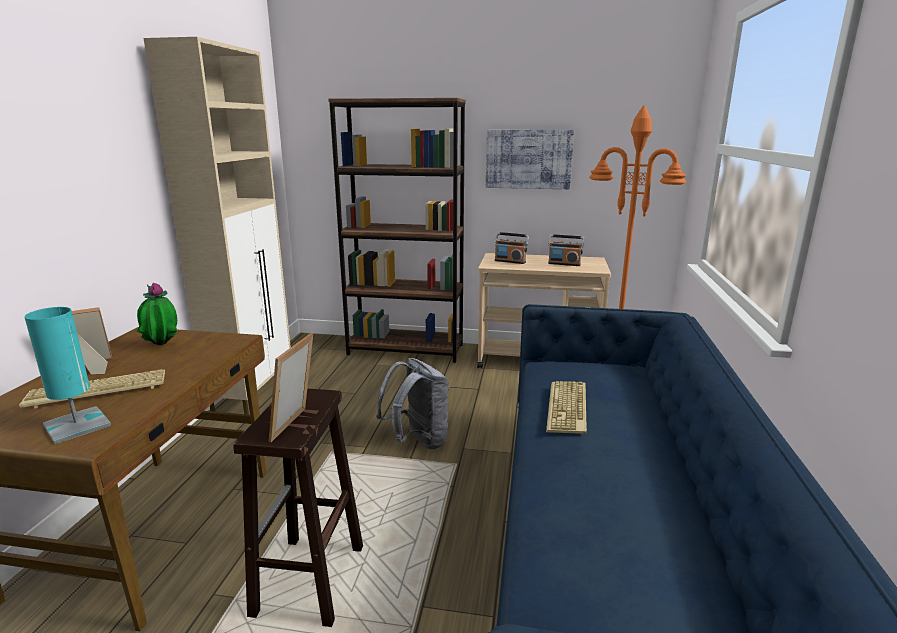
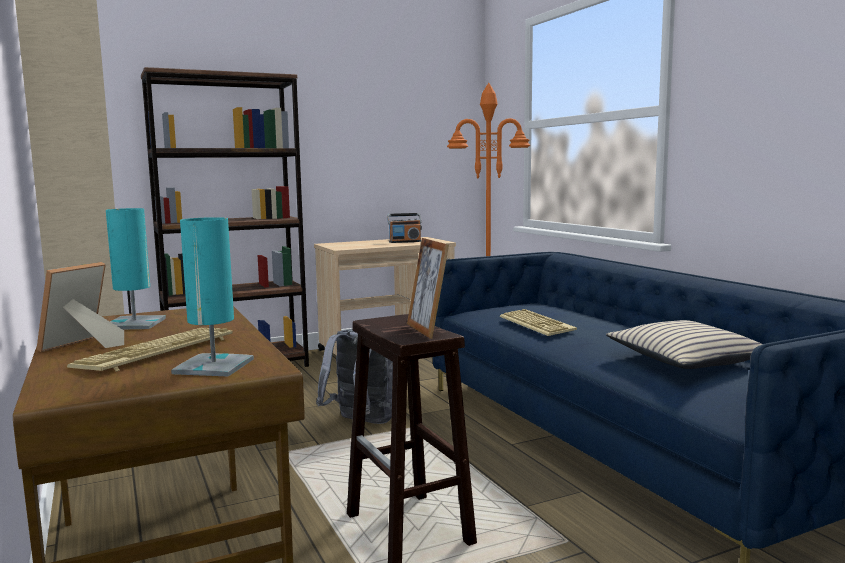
camera: 35 degrees left, 10 degrees down
potted plant [137,283,178,345] -> turquoise table lamp [106,208,166,330]
picture [486,130,574,189] -> none
radio [495,232,529,264] -> none
none -> beige pillow [606,320,762,369]

